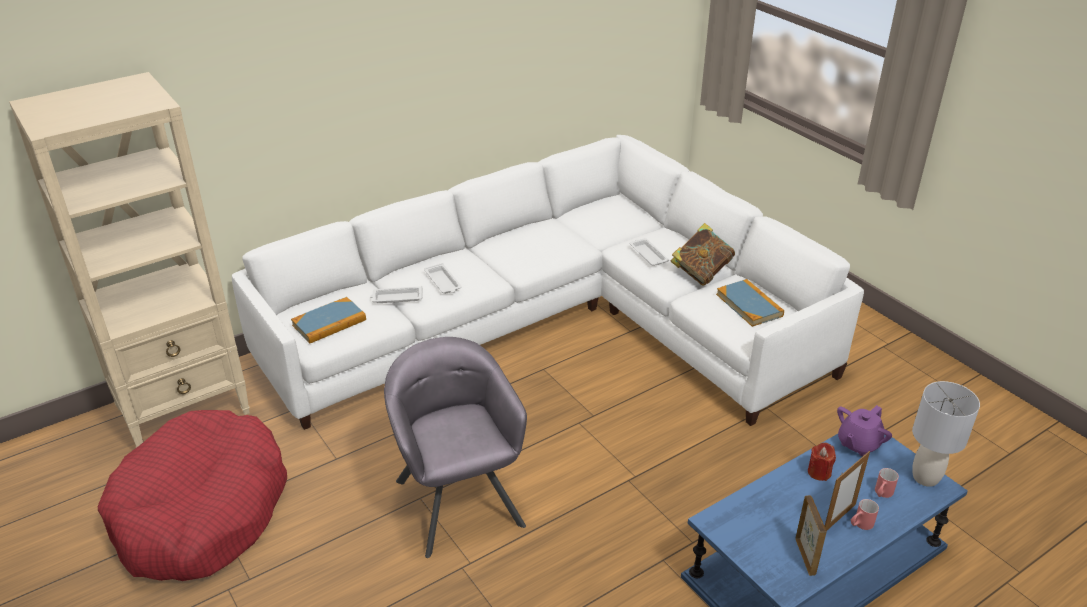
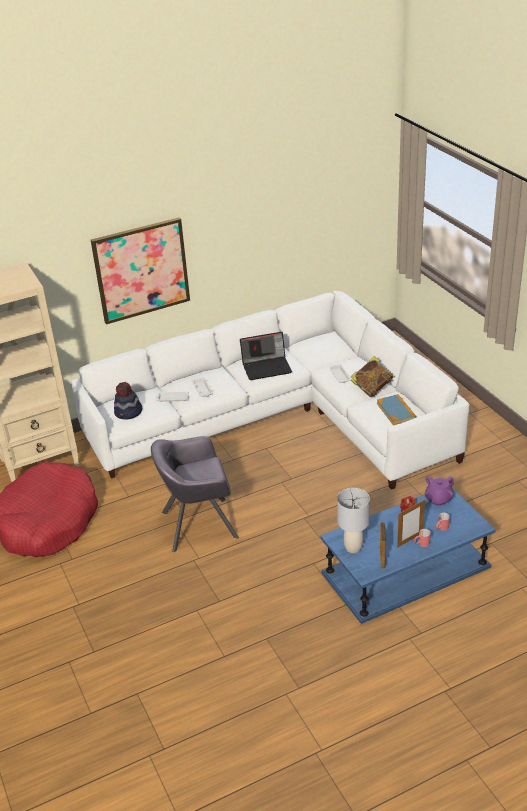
camera: 10 degrees right, 0 degrees up
book [291,297,366,344] -> hat [114,382,142,420]
grey armchair [384,337,527,558] -> grey armchair turned 90 degrees counterclockwise [151,436,239,552]
grey table lamp [912,381,980,487] -> grey table lamp moved to [337,488,370,553]
none -> picture [91,217,190,325]
none -> laptop [240,332,292,380]

